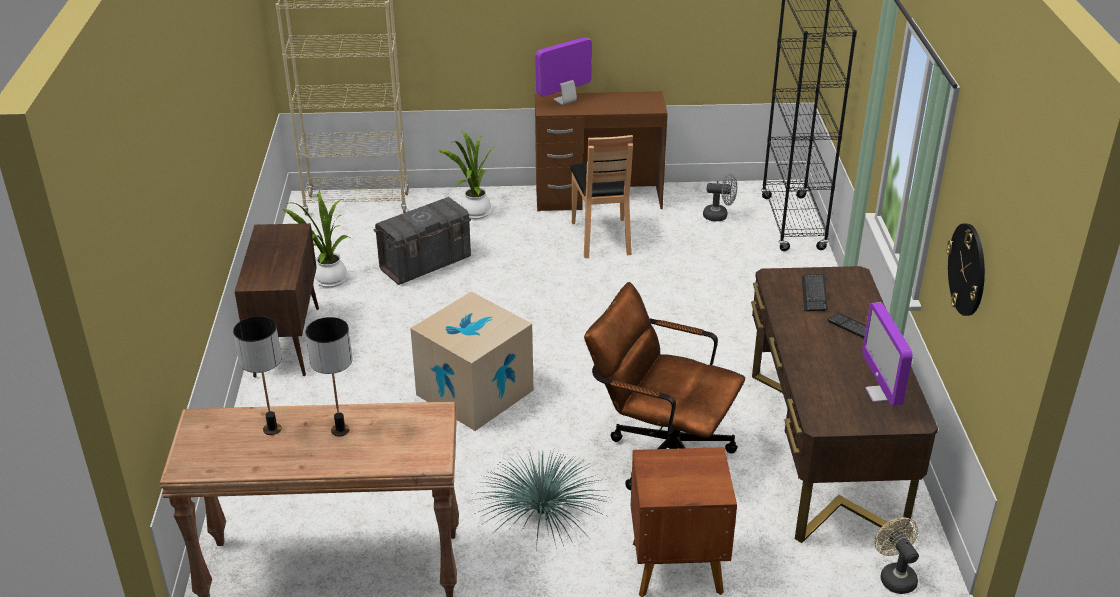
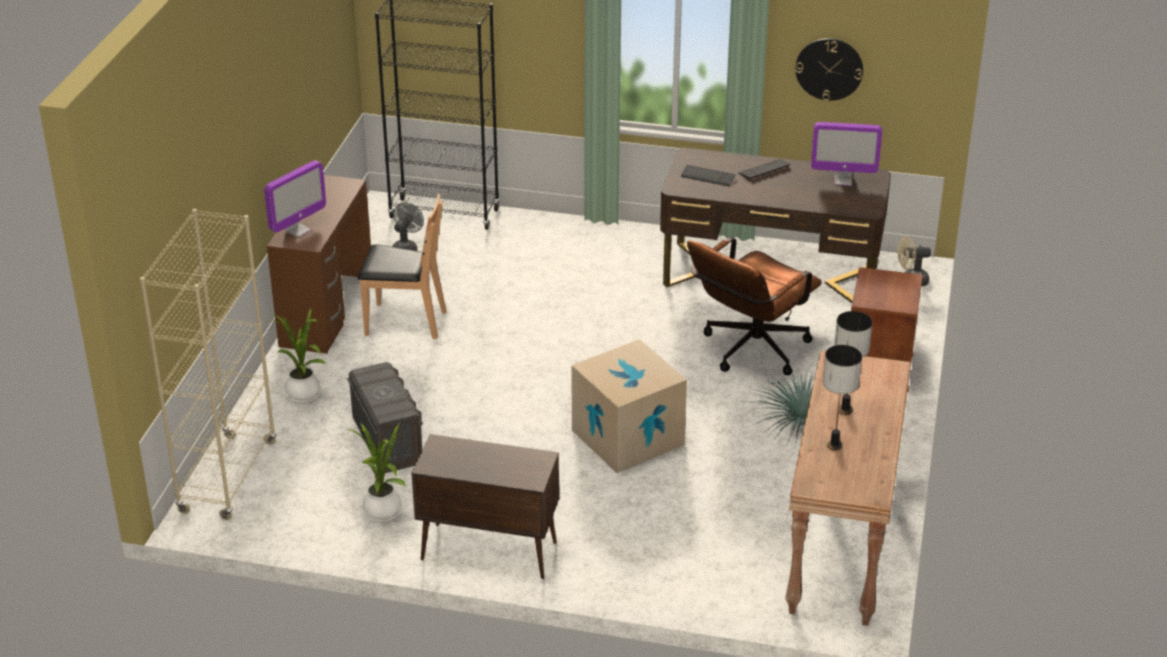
camera: 75 degrees left, 0 degrees up
monitor [536,37,592,105] -> monitor turned 120 degrees counterclockwise [264,160,326,237]

